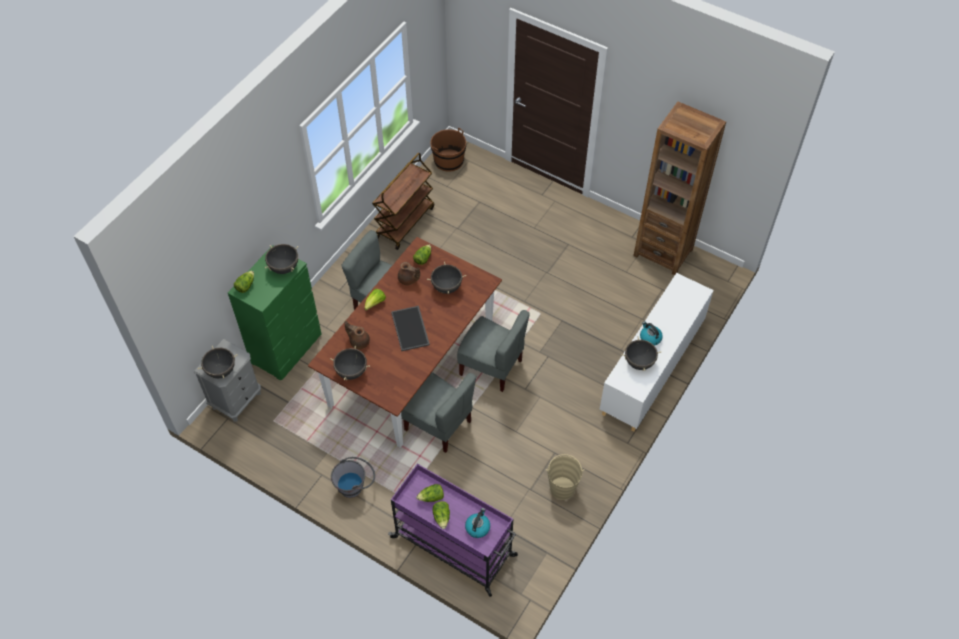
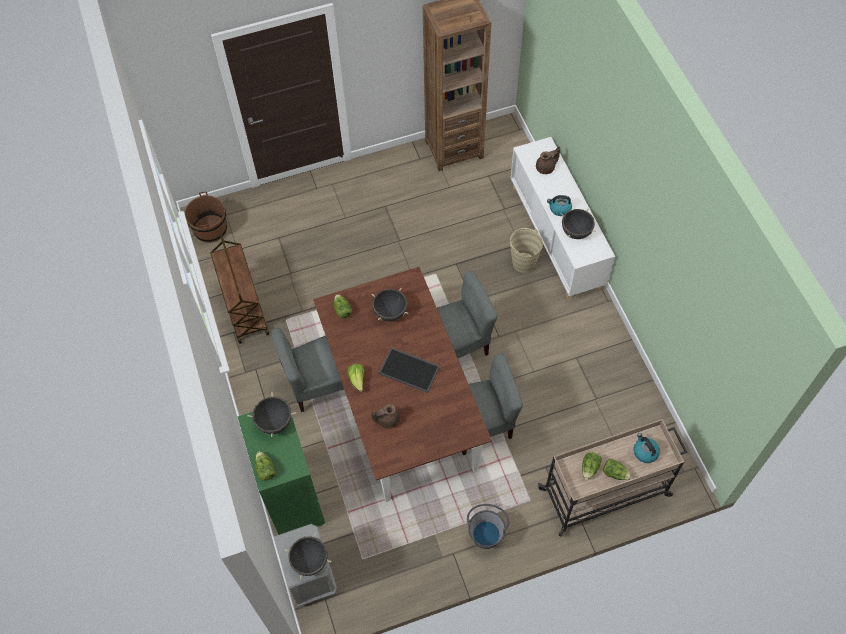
camera: 50 degrees left, 5 degrees up
black cooking pot [330,345,370,381] -> none
purple cart [388,464,518,597] -> beige cart [538,419,687,537]
brown teapot [398,262,420,285] -> brown teapot moved to [536,147,560,174]
beige bucket [546,454,584,500] -> beige bucket moved to [510,228,543,273]

